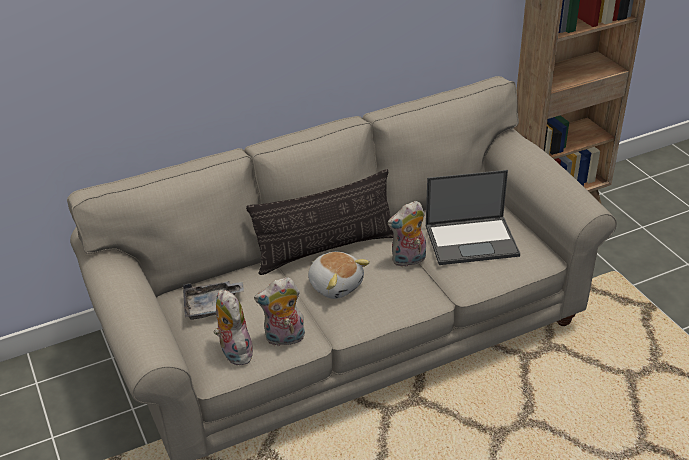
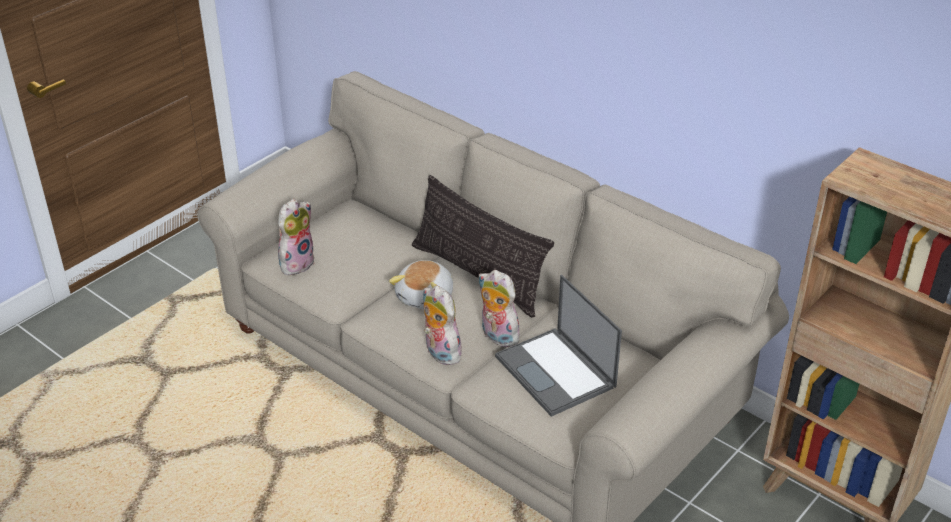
camera: 65 degrees right, 0 degrees up
grey tray [183,281,244,320] -> none
plush toy [254,277,305,347] -> plush toy moved to [423,286,462,365]

